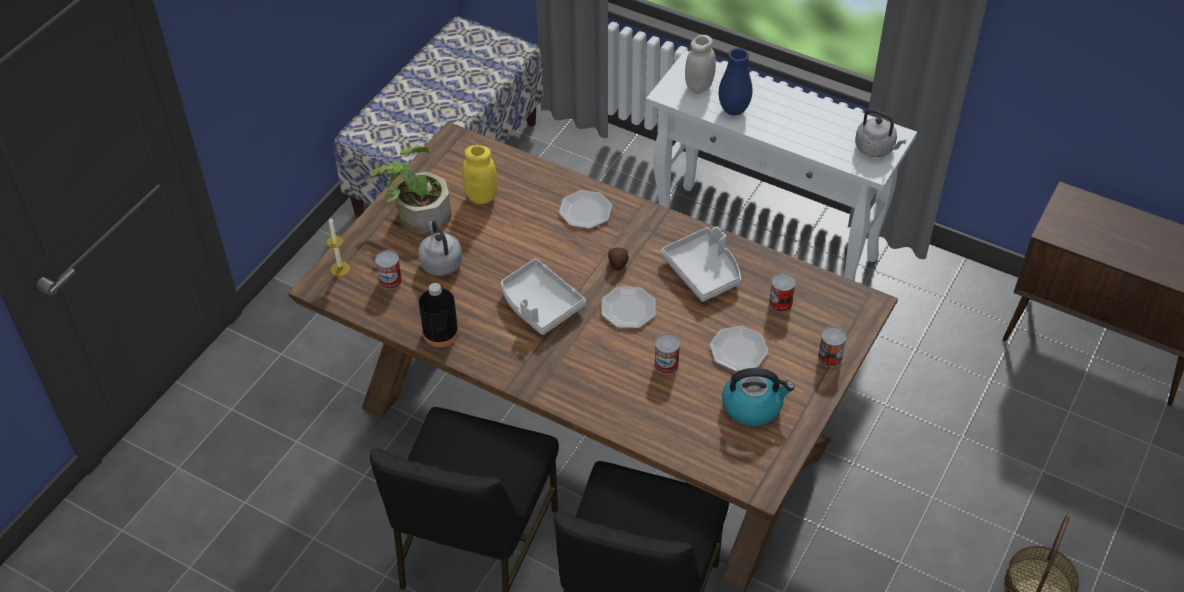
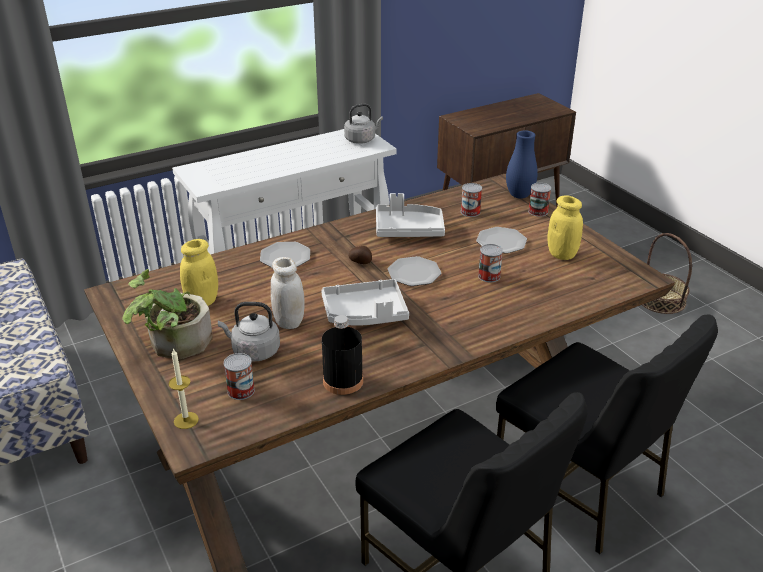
camera: 60 degrees left, 15 degrees down
white jar [685,35,716,94] -> white jar moved to [271,257,304,329]
blue vase [719,48,753,116] -> blue vase moved to [506,130,538,199]
kettle [722,368,795,426] -> yellow jar [548,195,583,260]

